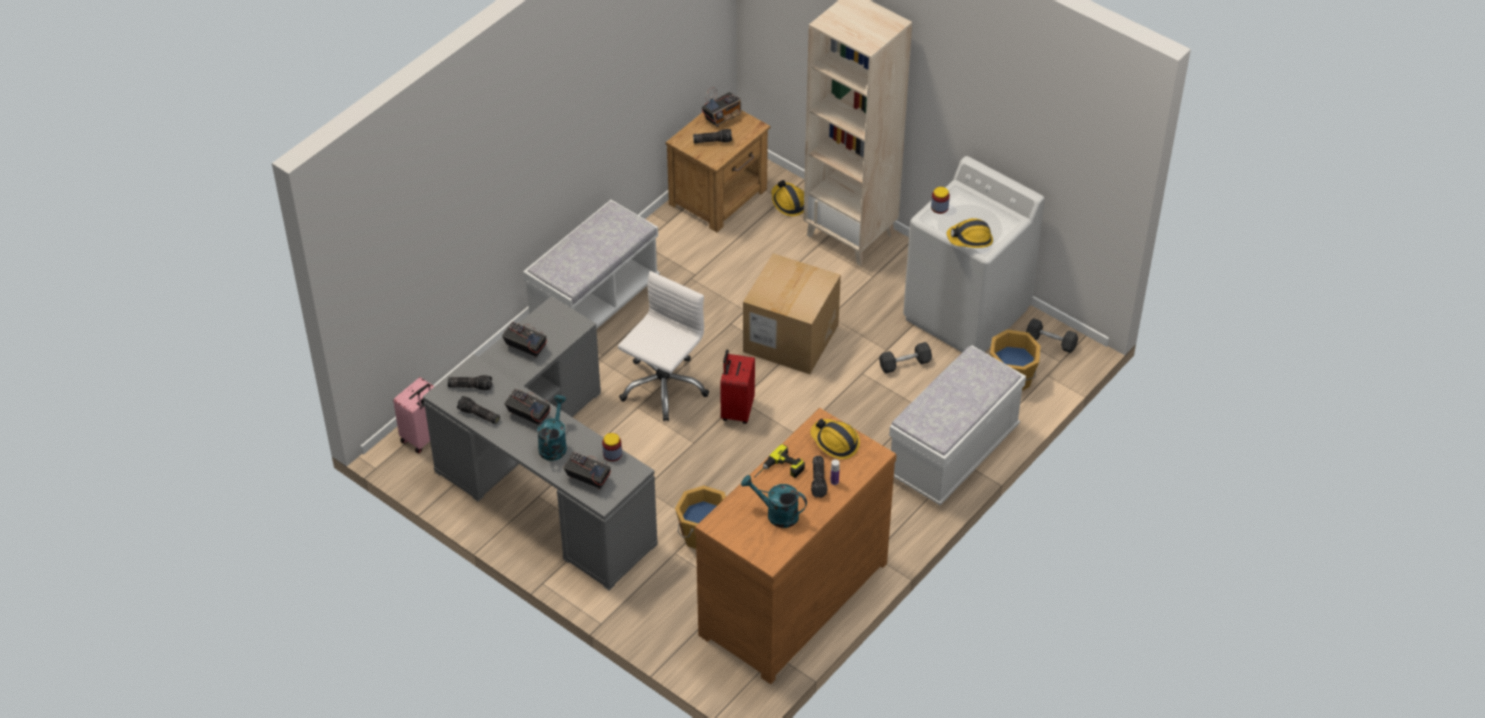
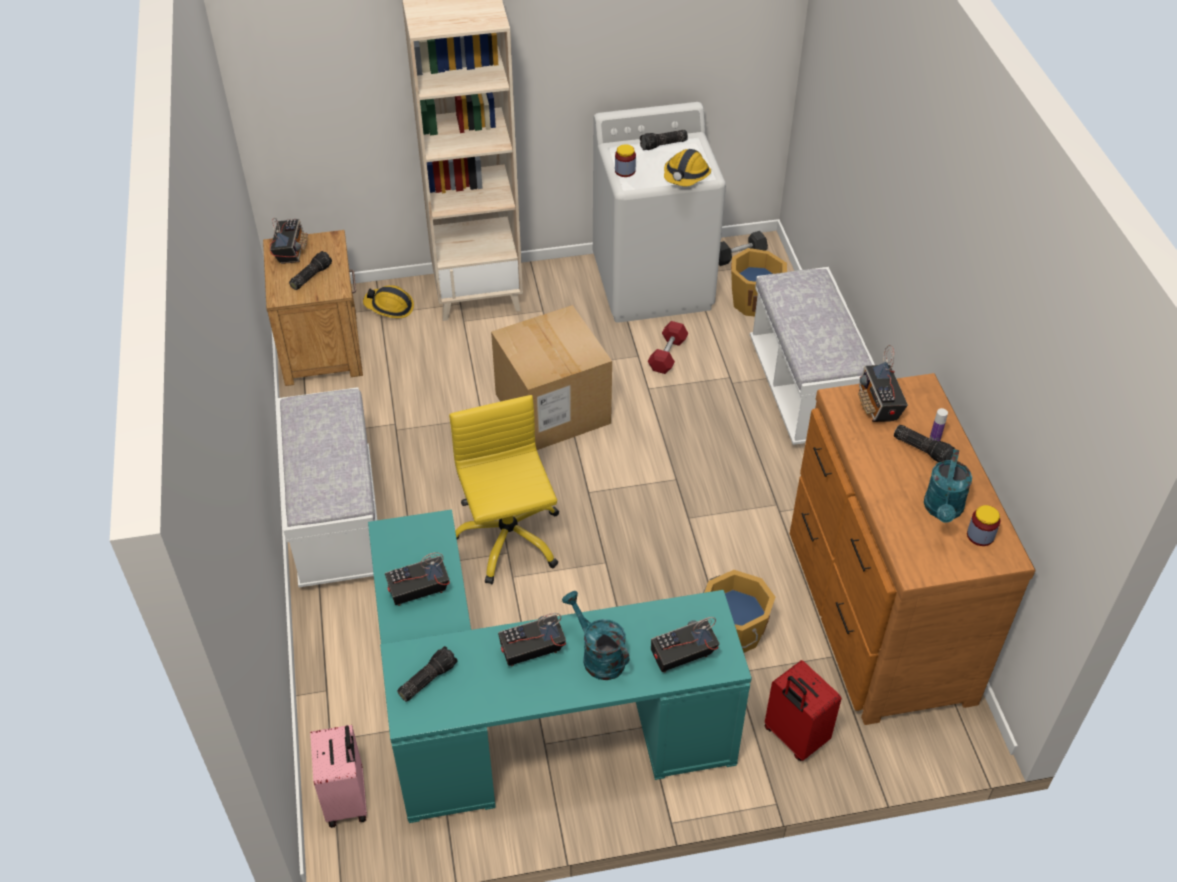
camera: 50 degrees left, 0 degrees up
grey desk [423,296,658,591] -> turquoise desk [368,510,752,823]
flashlight [457,396,500,424] -> flashlight moved to [640,130,688,150]
jar [602,433,622,461] -> jar moved to [967,505,1000,546]
white office chair [618,271,709,421] -> yellow office chair [449,395,559,584]
red suitcase [720,350,755,424] -> red suitcase moved to [764,660,841,761]
turquoise watering can [741,475,807,528] -> turquoise watering can turned 45 degrees counterclockwise [924,449,972,523]
power drill [754,444,805,478] -> none
hard hat [810,418,860,459] -> radio [858,345,908,422]
grey dumbbell [879,342,932,373] -> red dumbbell [648,321,688,374]

